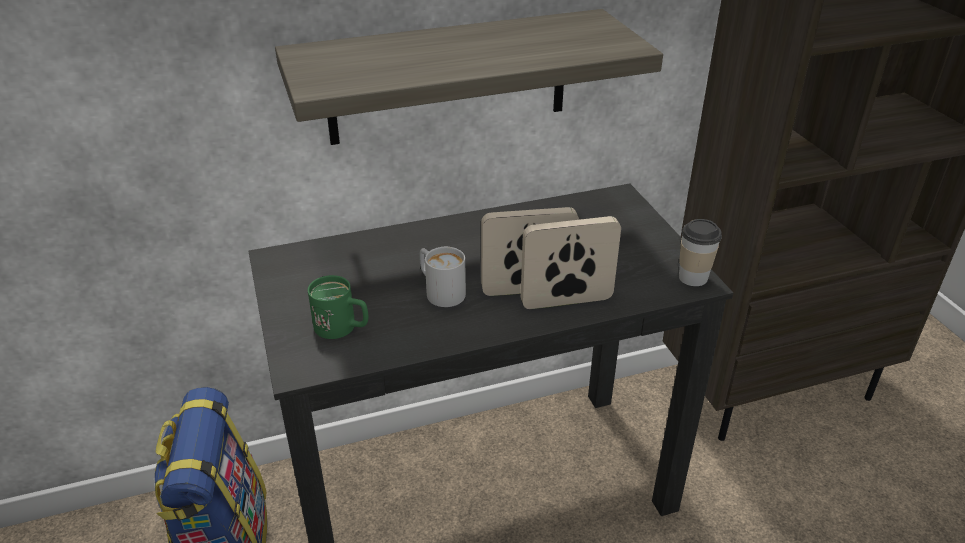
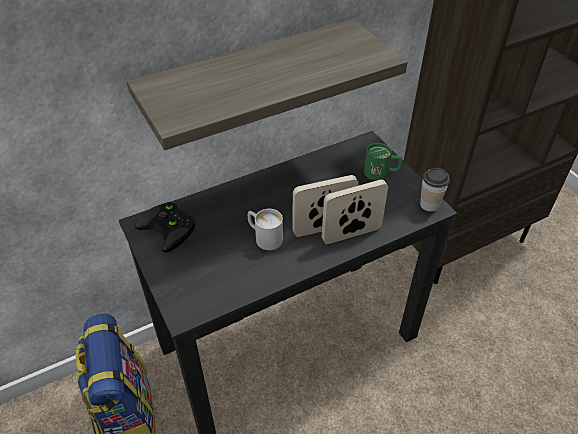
camera: 10 degrees left, 10 degrees up
green mug [308,275,368,339] -> green mug moved to [364,143,402,181]
none -> black game controller [135,202,195,253]

